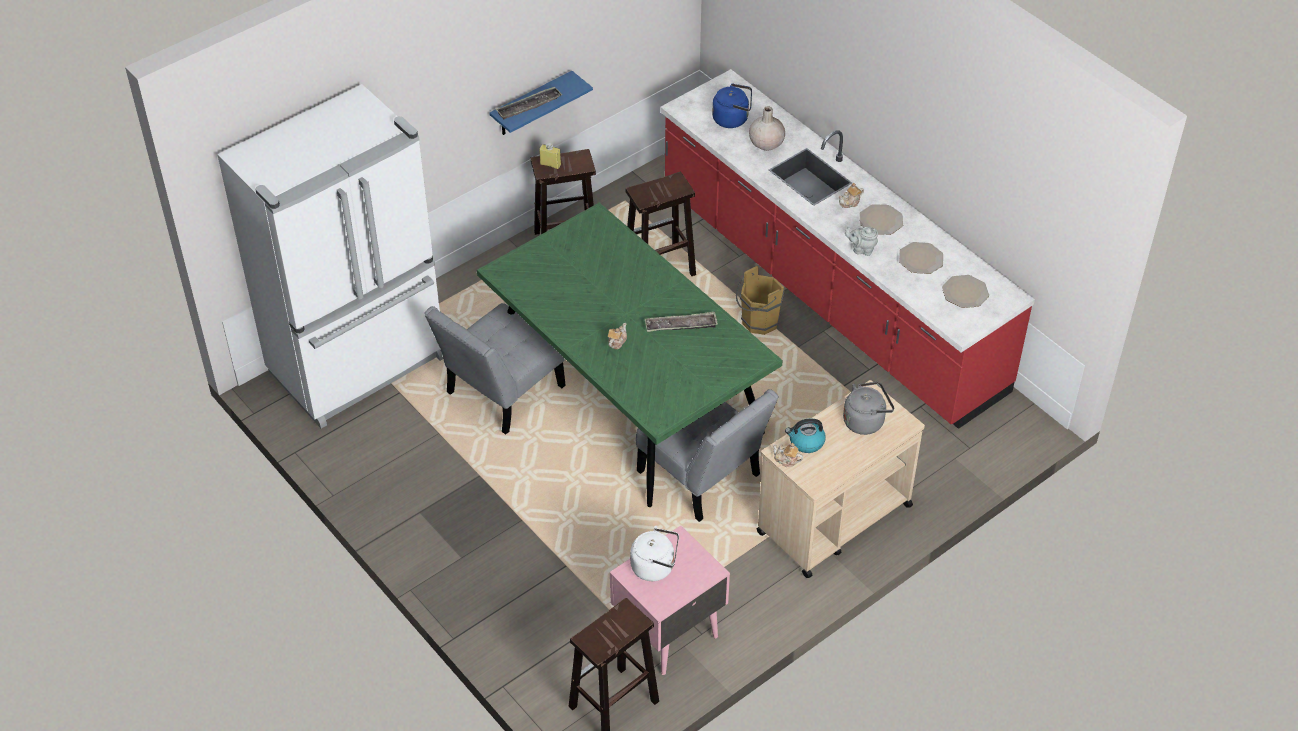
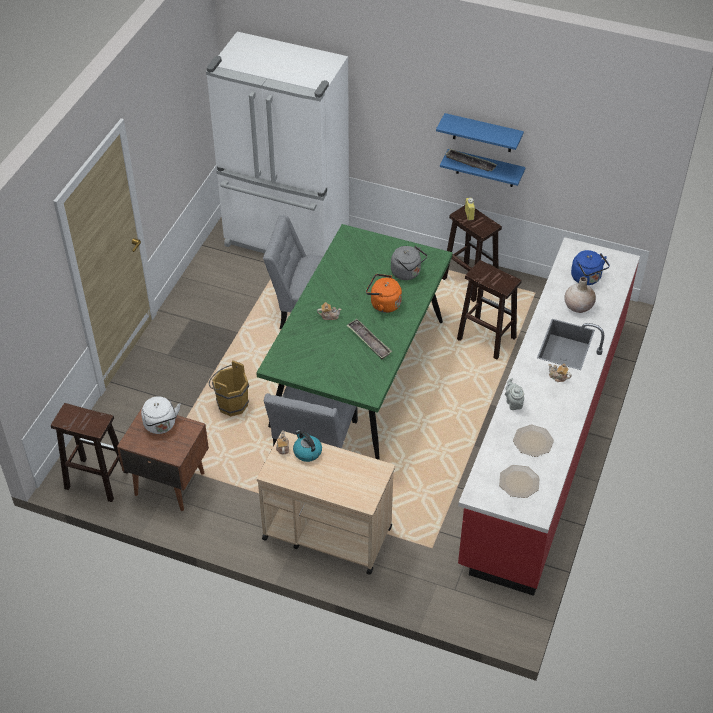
camera: 60 degrees right, 0 degrees up
pink nightstand [610,525,730,675] -> brown nightstand [117,408,209,511]
brown bucket [736,266,784,335] -> brown bucket moved to [209,360,249,416]
grey kettle [843,382,894,435] -> grey kettle moved to [391,246,427,280]
plate [860,204,903,235] -> none
none -> orange kettle [366,274,402,313]
none -> blue shelf [436,113,524,152]

